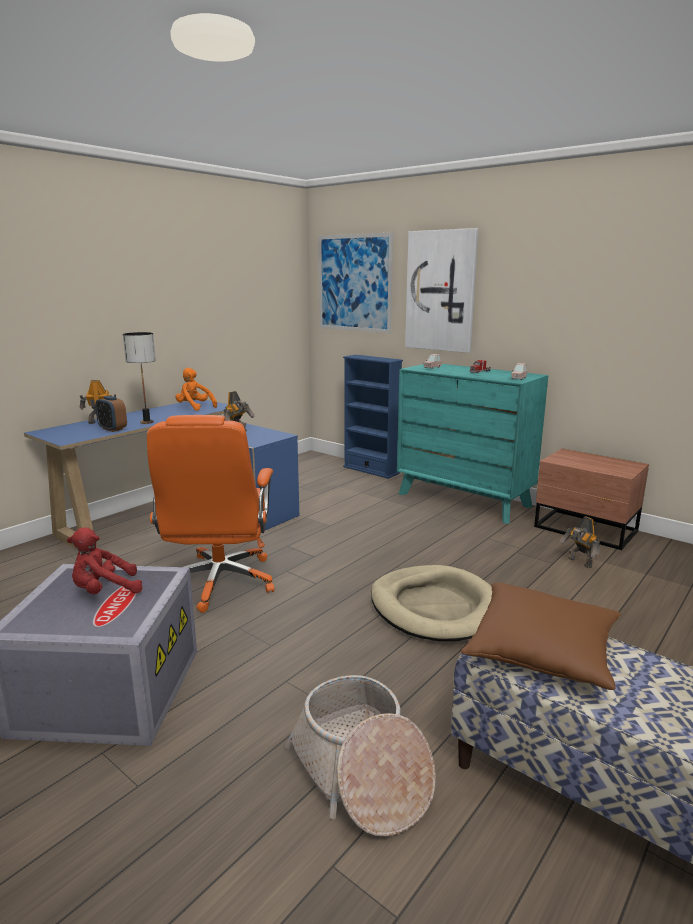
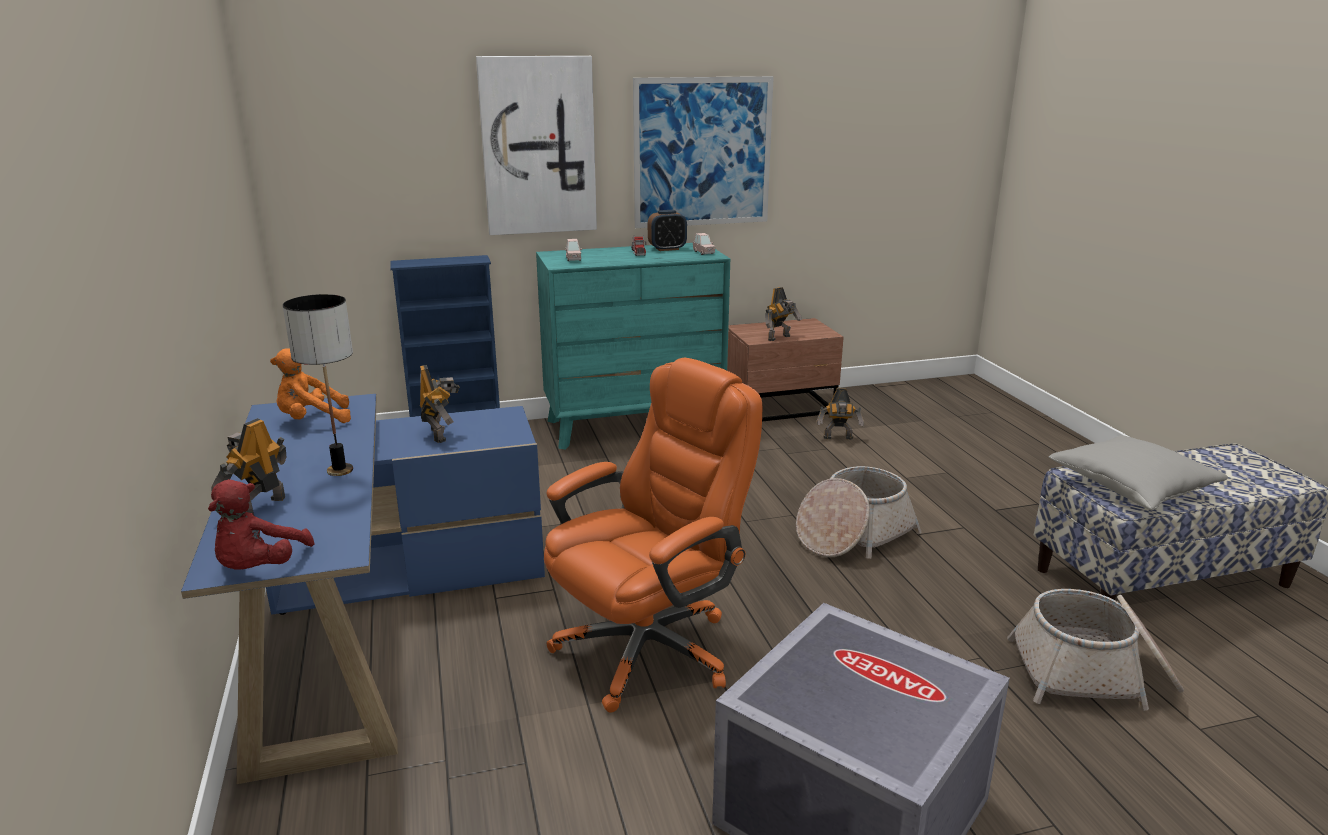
camera: 55 degrees left, 5 degrees up
red plush toy [67,527,143,594] -> red plush toy moved to [208,479,314,570]
alarm clock [95,396,127,432] -> alarm clock moved to [648,210,687,251]
orange office chair [147,415,274,613] -> orange office chair turned 75 degrees counterclockwise [544,358,762,713]
picture [319,232,393,333] -> picture moved to [633,76,774,228]
beige dog bed [371,565,492,641] -> basket [796,466,922,559]
brown pillow [461,582,621,690] -> grey pillow [1049,435,1228,510]
none -> toy robot [765,287,802,341]

